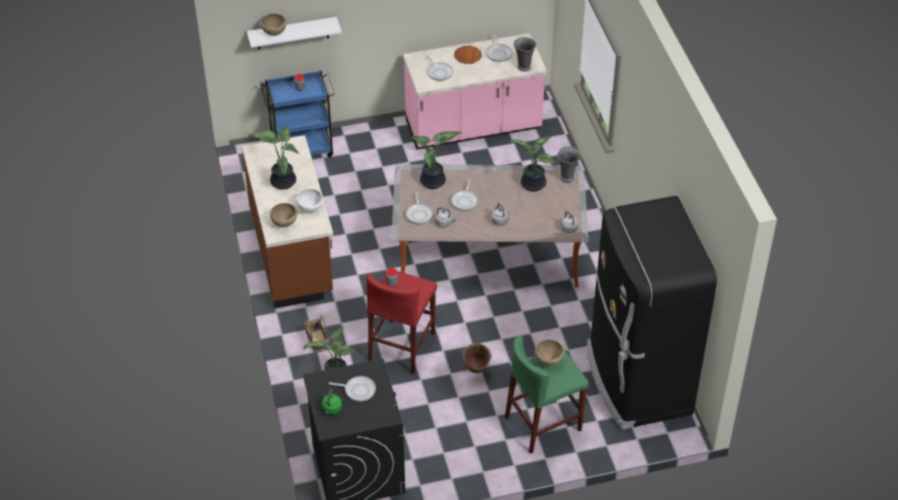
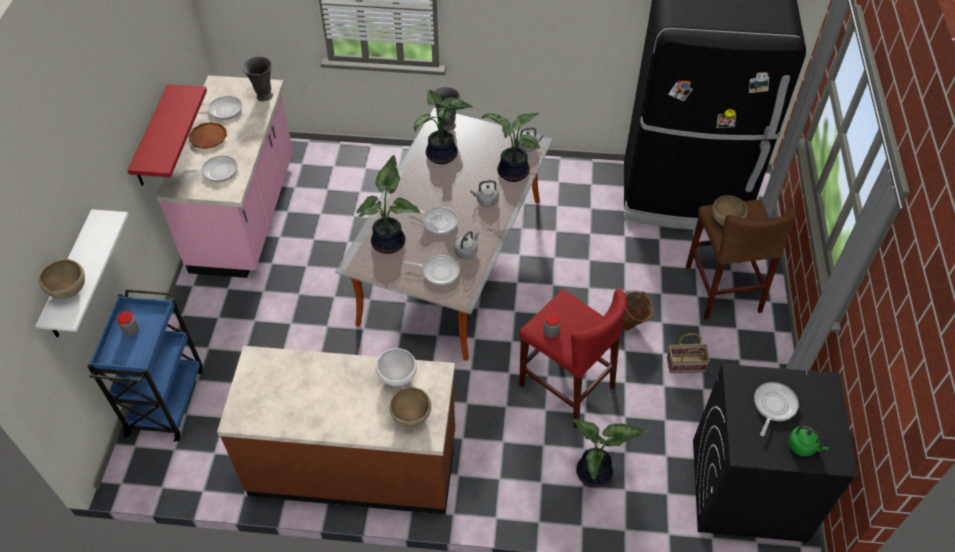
camera: 70 degrees left, 5 degrees up
potted plant [248,127,300,190] -> potted plant moved to [482,113,540,182]
basket [305,316,329,353] -> basket moved to [667,333,710,373]
green stool [505,336,589,454] -> brown stool [686,200,796,320]
none -> red shelf [127,84,207,186]

